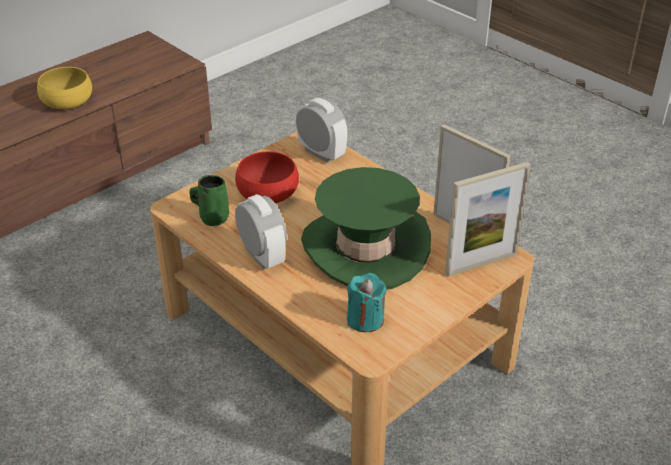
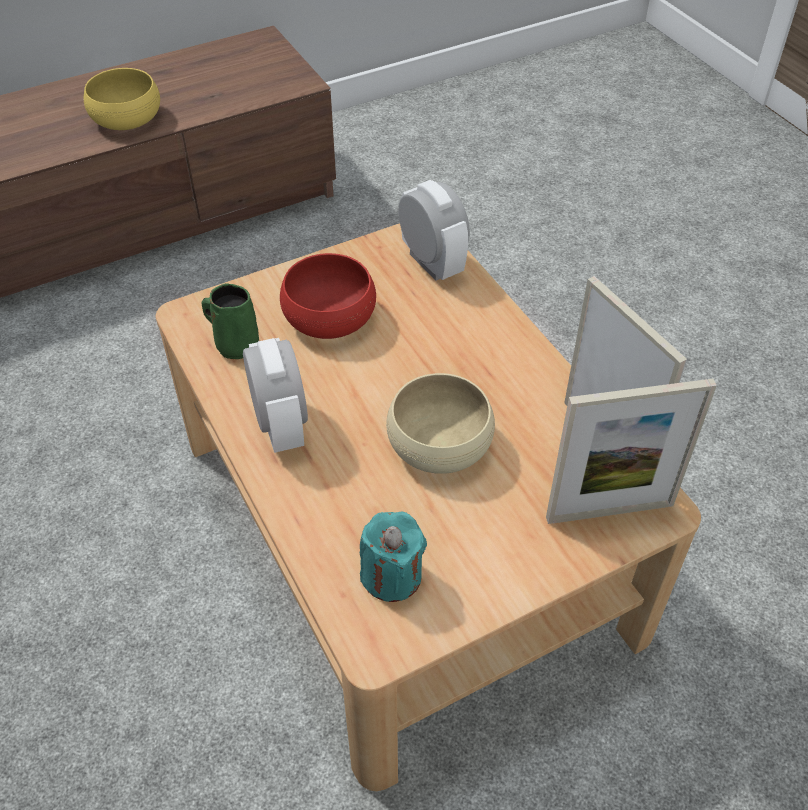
camera: 15 degrees right, 10 degrees up
green hat [301,167,431,290] -> beige bowl [386,373,495,474]

